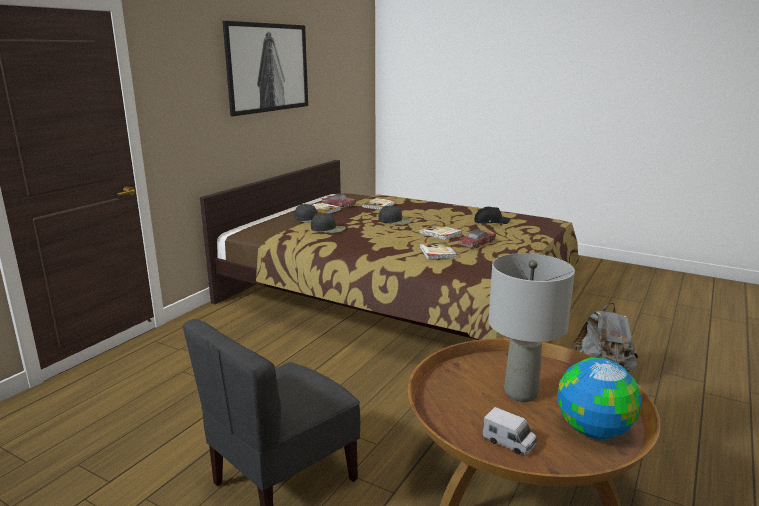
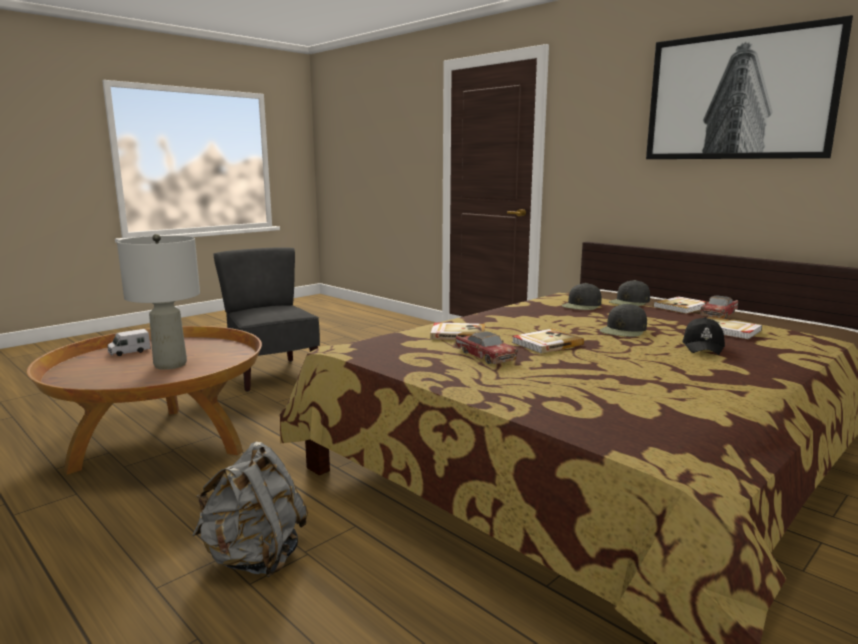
camera: 105 degrees right, 5 degrees down
black cap [474,207,511,224] -> black cap moved to [682,317,725,355]
globe [557,358,642,439] -> none

